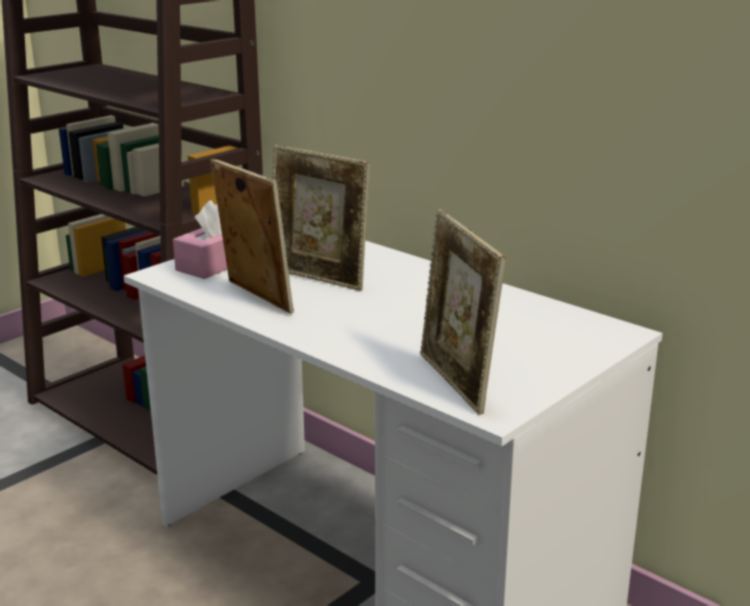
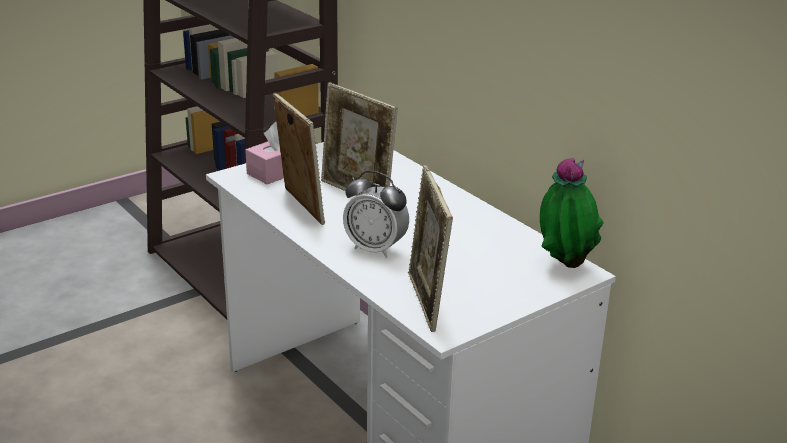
camera: 10 degrees right, 5 degrees up
none -> alarm clock [343,171,409,258]
none -> potted plant [540,158,604,268]

